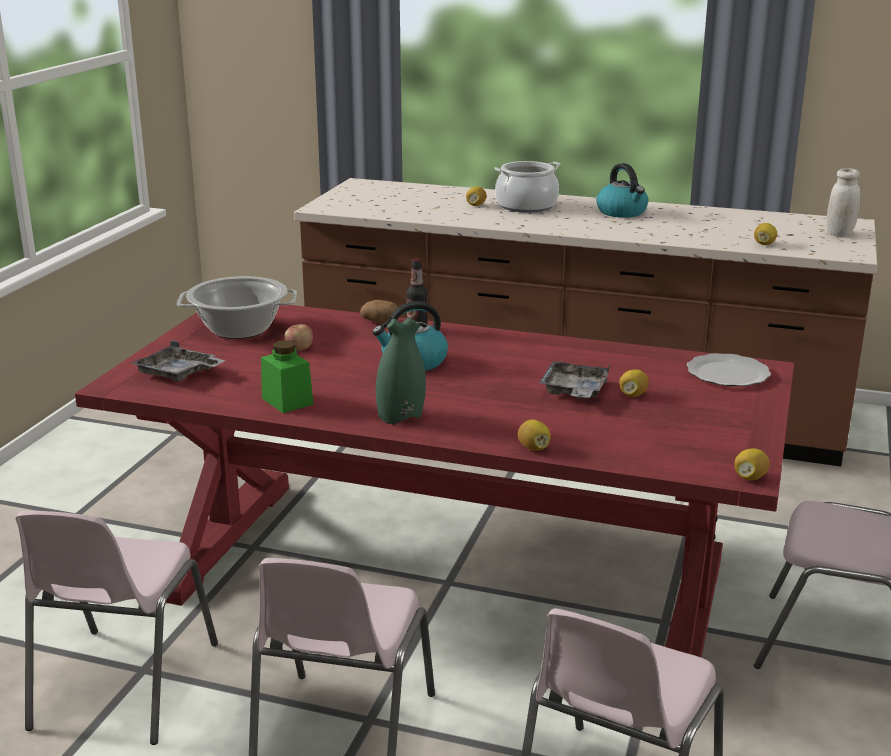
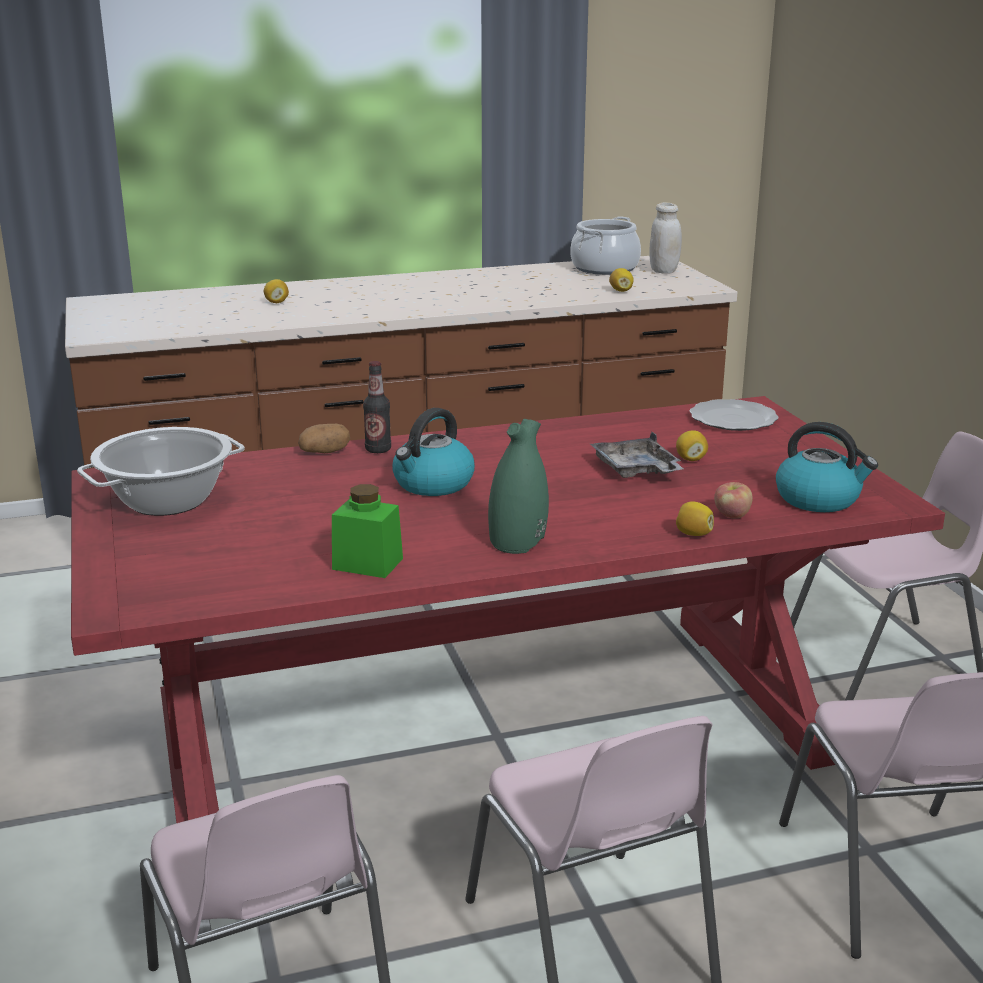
camera: 35 degrees left, 0 degrees up
grey tray [131,340,226,382] -> none
apple [285,324,313,351] -> apple moved to [714,482,753,518]
cooking pot [494,161,561,213] -> cooking pot moved to [570,217,641,275]
kettle [596,163,648,218] -> kettle moved to [776,422,878,512]
lemon [734,448,770,480] -> none

